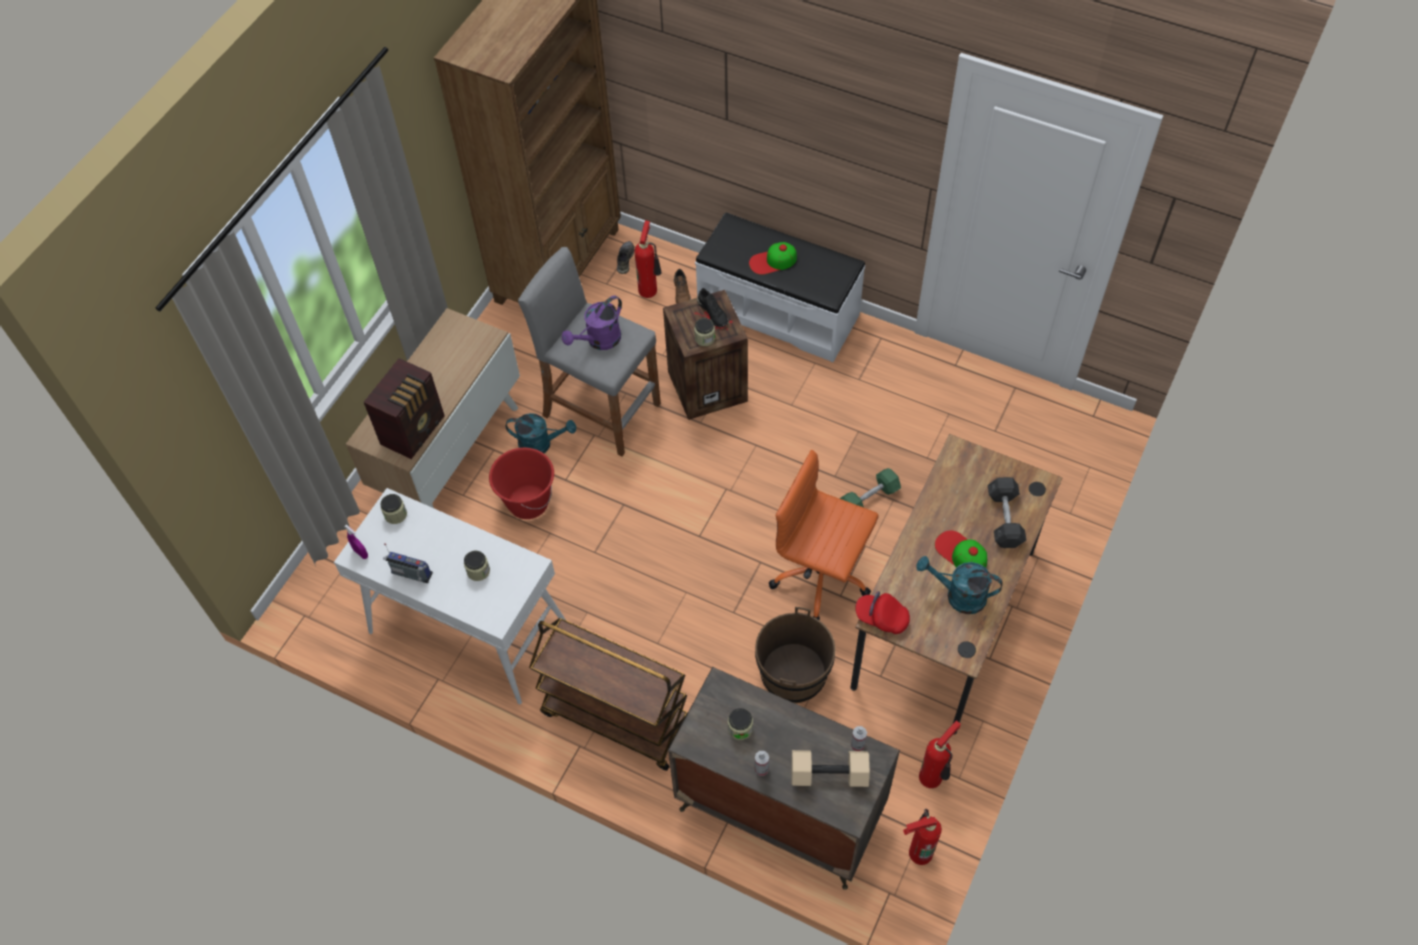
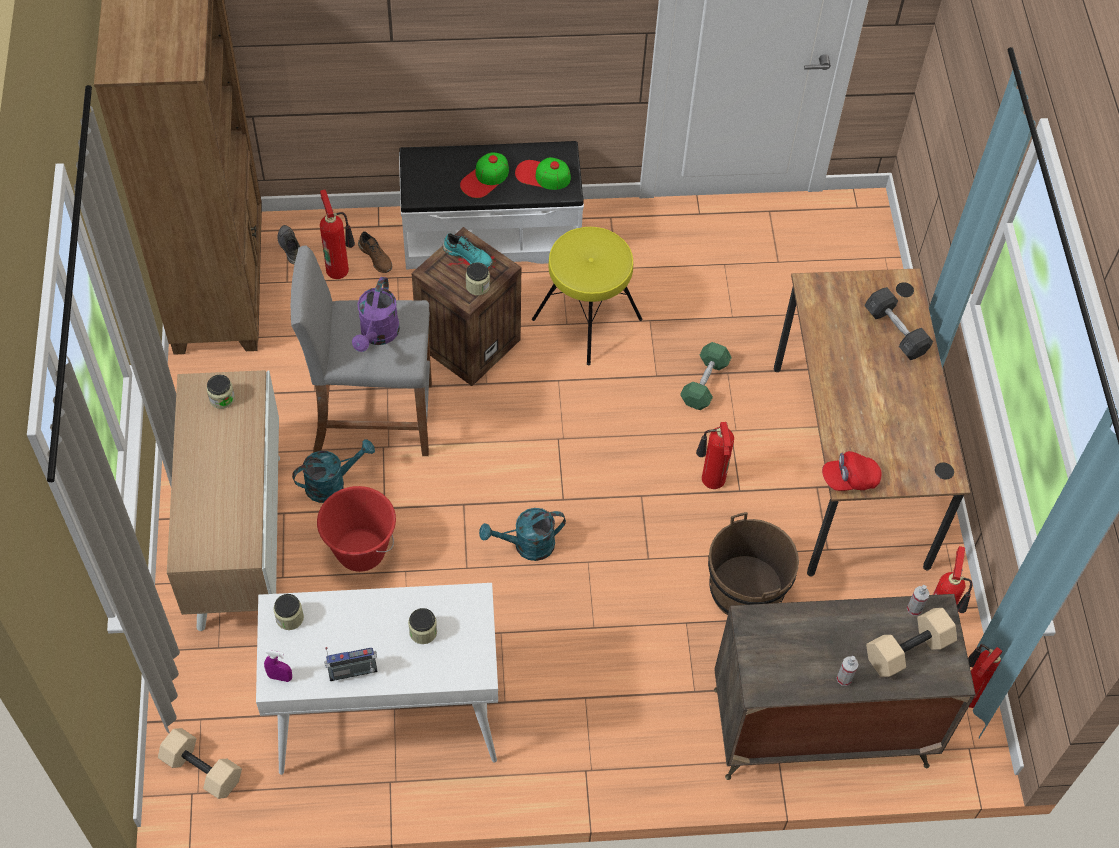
camera: 35 degrees left, 0 degrees up
radio [364,358,445,459] -> none
brown cart [529,618,688,771] -> none
black shoe [697,288,728,327] -> turquoise shoe [443,233,492,267]
jar [728,708,753,740] -> jar moved to [207,375,235,409]
orange office chair [769,449,879,621] -> fire extinguisher [696,422,734,489]
turquoise watering can [916,556,1003,614] -> turquoise watering can moved to [479,508,566,561]
cap [935,531,987,568] -> cap moved to [515,157,571,190]
none -> beige dumbbell [158,728,242,799]
none -> yellow stool [532,227,642,365]

